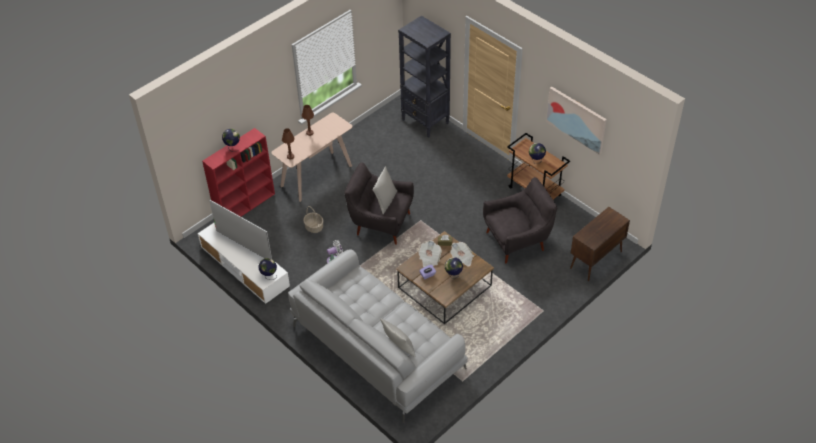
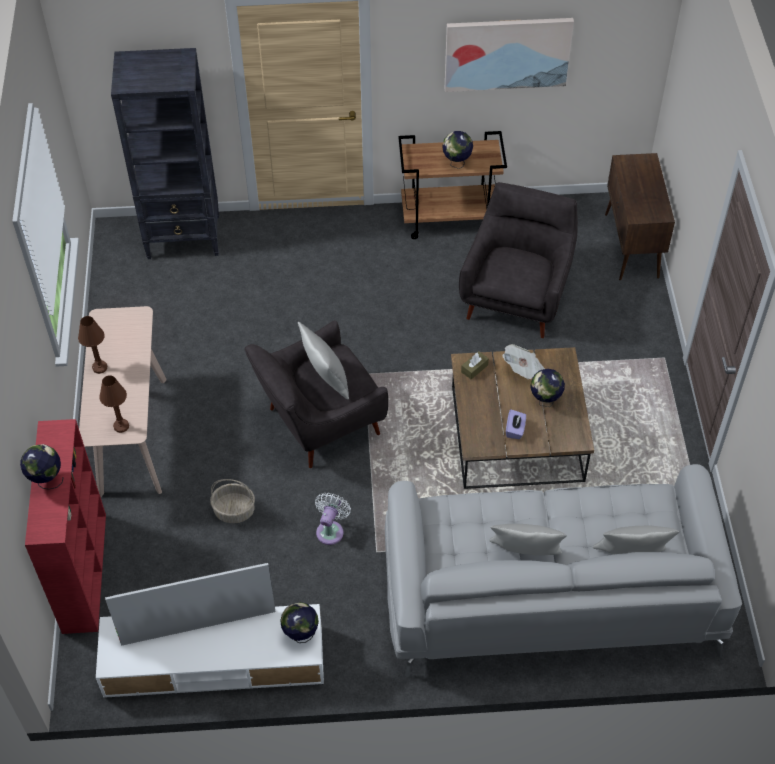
camera: 50 degrees left, 5 degrees up
newspaper [418,241,442,267] -> none
none -> grey pillow [489,524,567,556]

